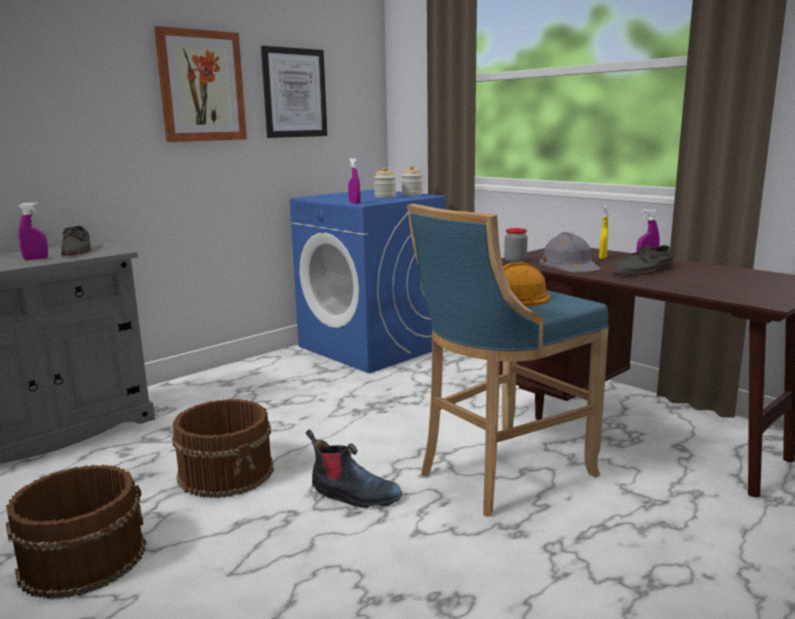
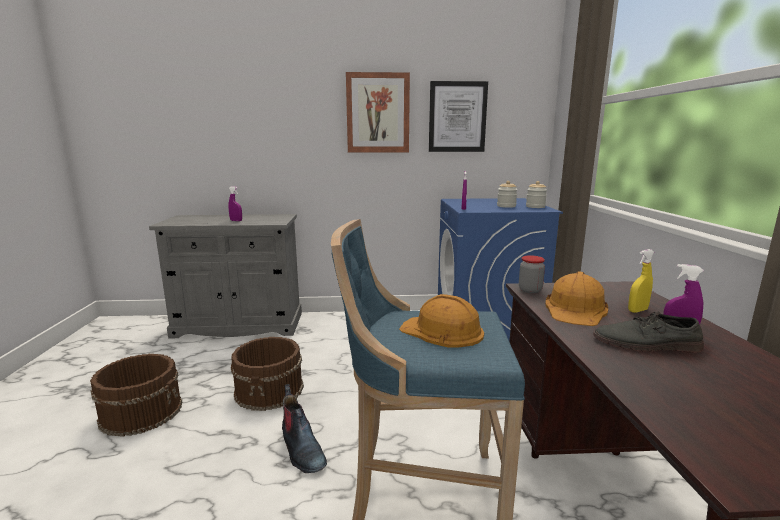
camera: 40 degrees right, 0 degrees up
grey shoe [61,226,91,256] -> none
grey hard hat [540,232,601,273] -> orange hard hat [545,271,608,326]

